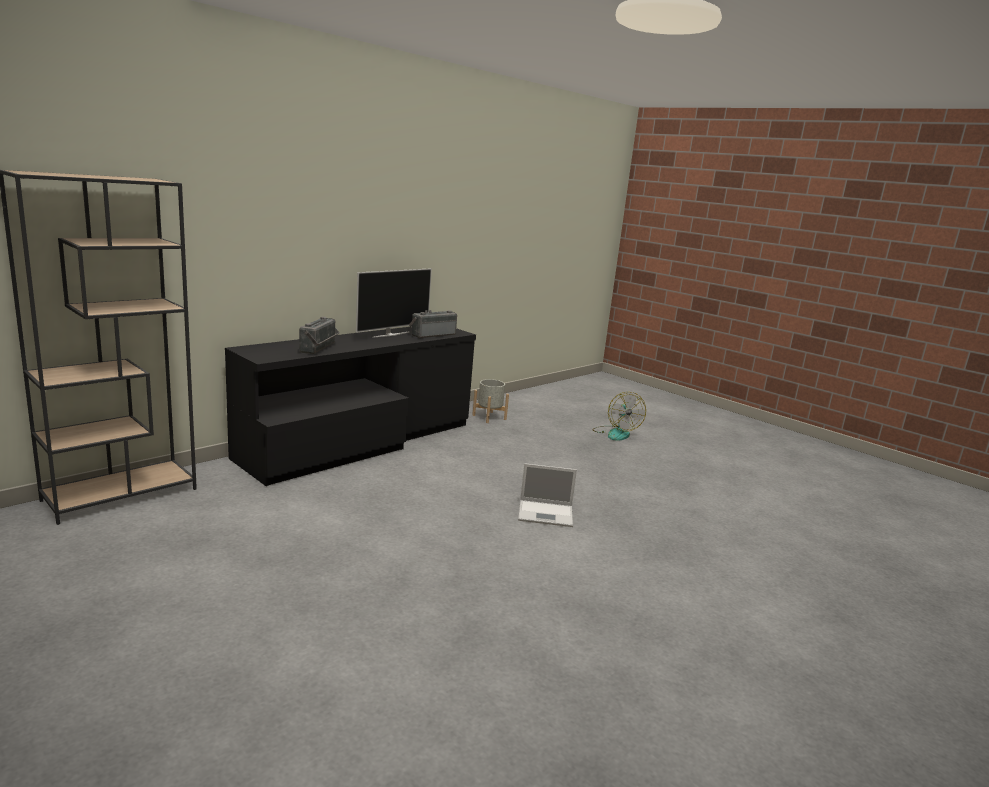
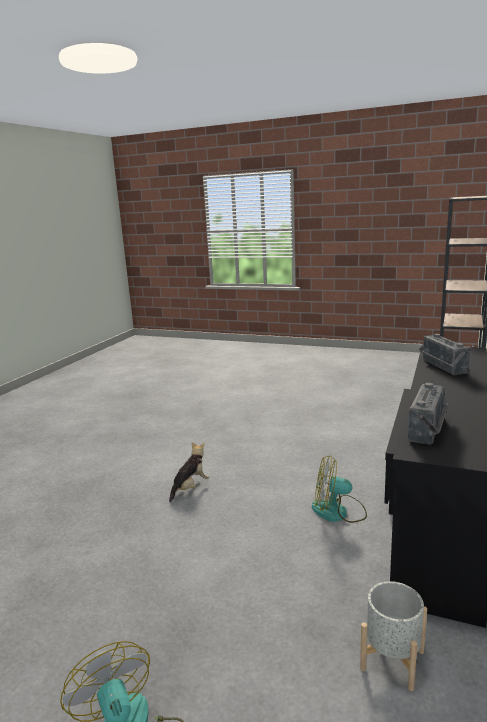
camera: 160 degrees right, 0 degrees up
television [356,268,432,338] -> none
laptop [518,463,577,527] -> plush toy [169,442,209,502]
none -> fan [312,456,367,523]

